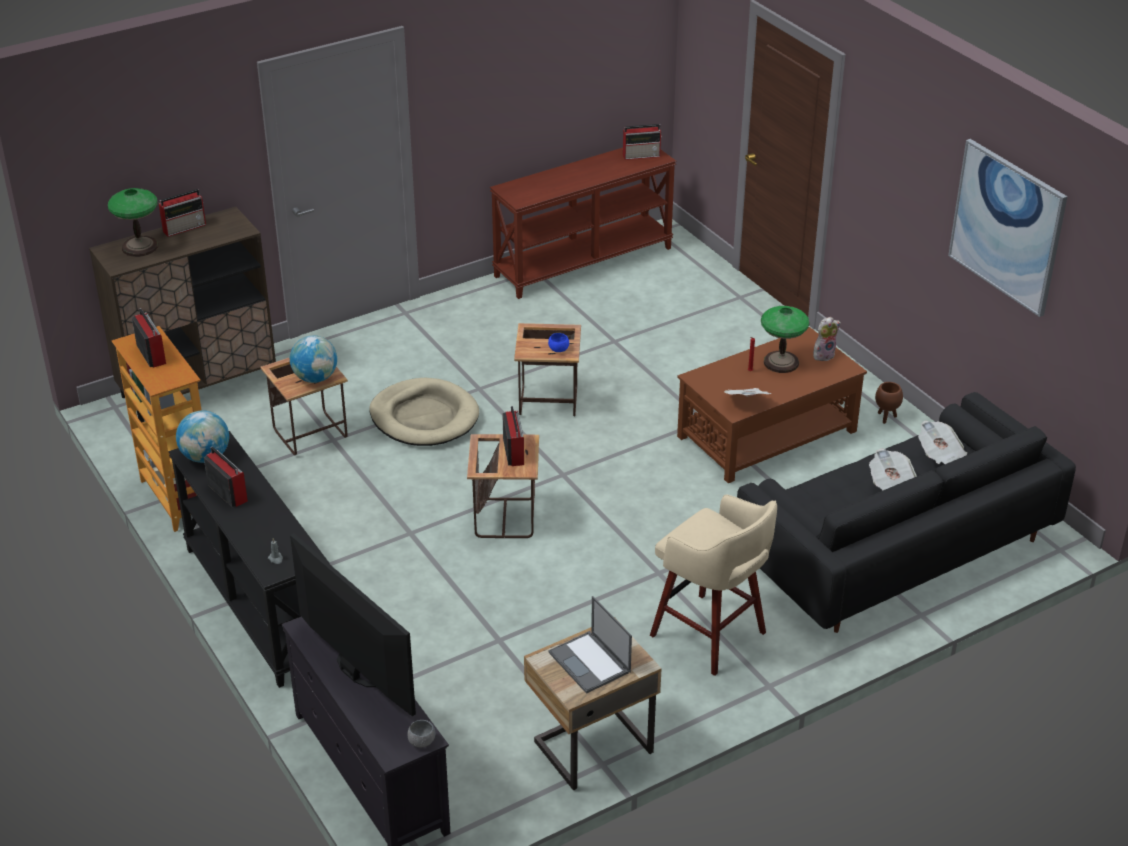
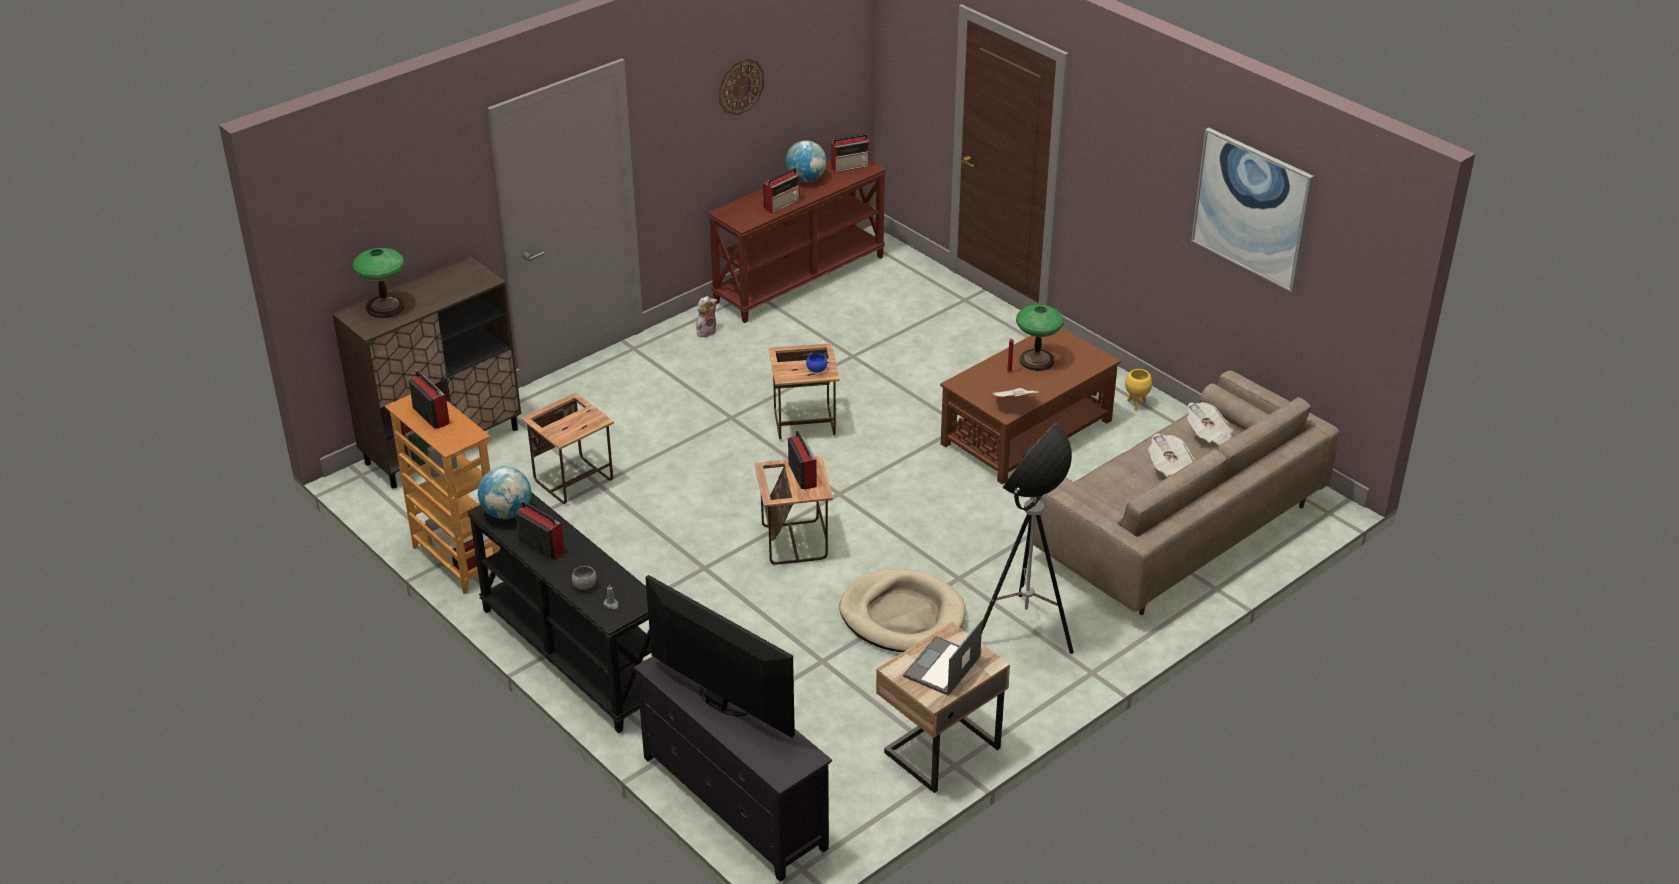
camera: 10 degrees left, 0 degrees up
radio [158,189,206,237] -> radio moved to [763,168,800,214]
globe [290,336,337,383] -> globe moved to [785,140,827,182]
beige dog bed [369,378,479,446] -> beige dog bed moved to [839,569,966,652]
grey bowl [407,720,436,747] -> grey bowl moved to [572,566,597,590]
laptop [549,596,632,694] -> laptop turned 75 degrees clockwise [903,620,982,696]
beige stool [650,494,777,676] -> floor lamp [982,423,1074,654]
black sofa [737,392,1076,633] -> beige sofa [1028,370,1339,615]
plush toy [813,317,841,361] -> plush toy moved to [696,296,717,337]
brown planter [875,382,903,424] -> yellow planter [1125,369,1152,410]
none -> wall clock [719,58,764,115]

